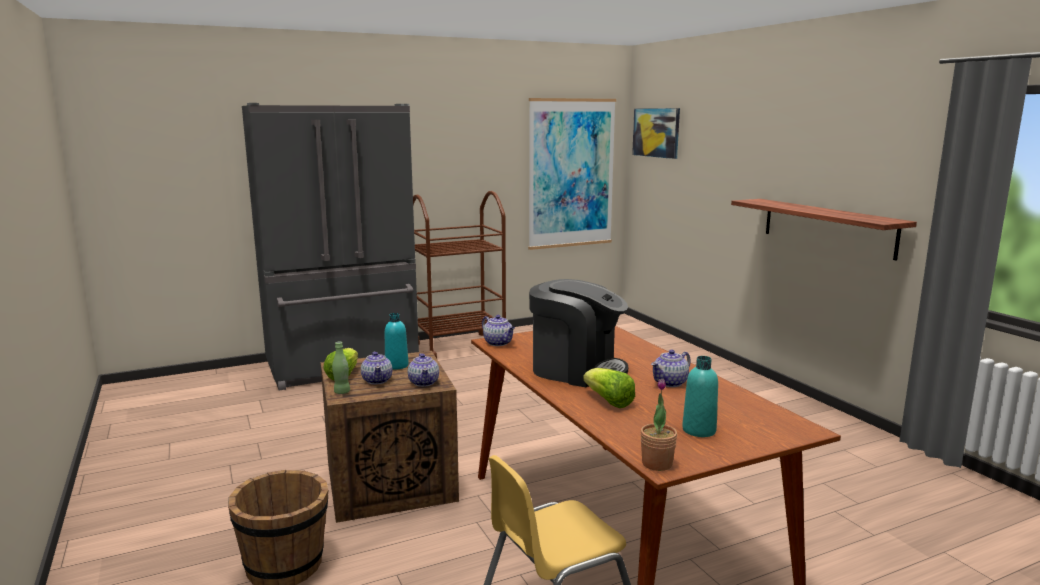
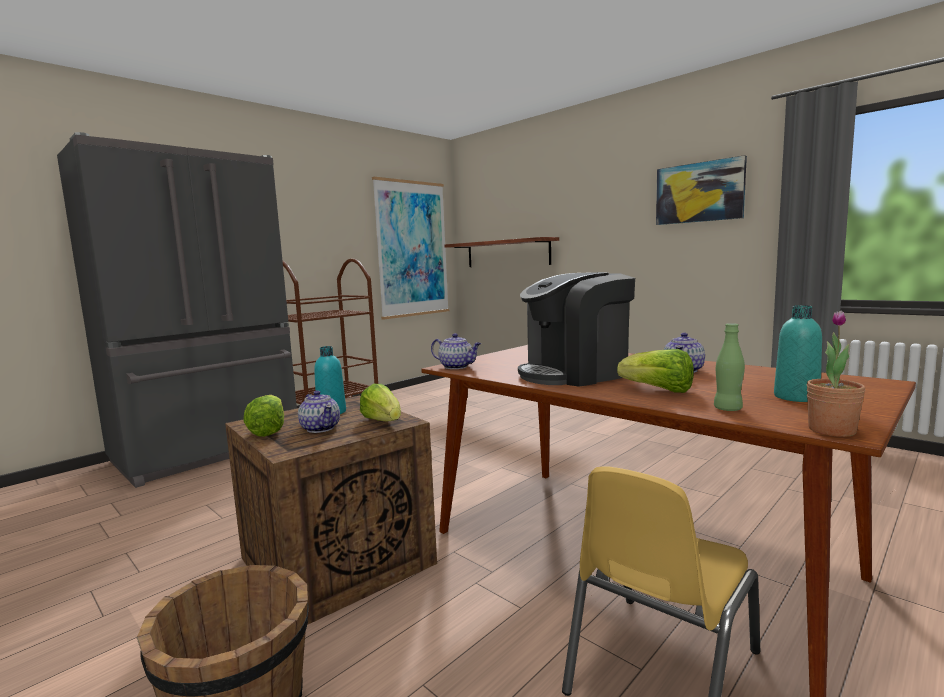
camera: 20 degrees left, 5 degrees down
green bottle [332,342,350,394] -> green bottle moved to [714,323,745,411]
teapot [408,353,439,387] -> lettuce [360,384,401,421]
coffee machine [529,279,628,387] -> coffee machine turned 150 degrees clockwise [518,272,635,387]
picture [632,108,680,159] -> picture moved to [656,155,747,225]
shelf [731,199,917,260] -> shelf moved to [444,237,559,267]

